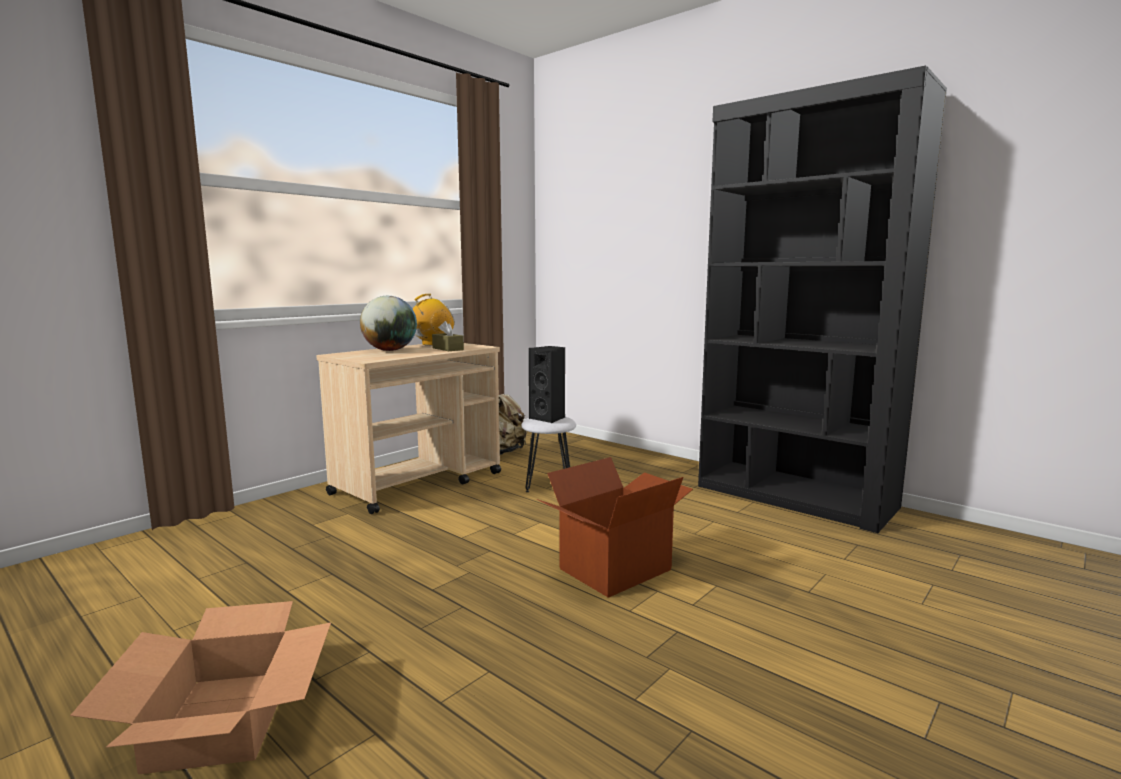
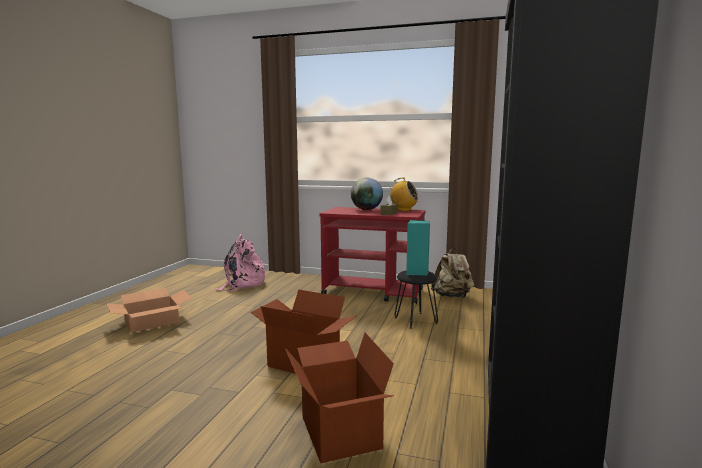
camera: 65 degrees right, 0 degrees up
beige cart [316,343,501,514] -> red cart [319,207,426,304]
white stool [521,417,576,492] -> black stool [394,270,438,329]
black speaker [529,346,565,423] -> turquoise speaker [406,220,430,275]
none -> pink backpack [215,234,266,291]
none -> cardboard box [284,333,394,464]

